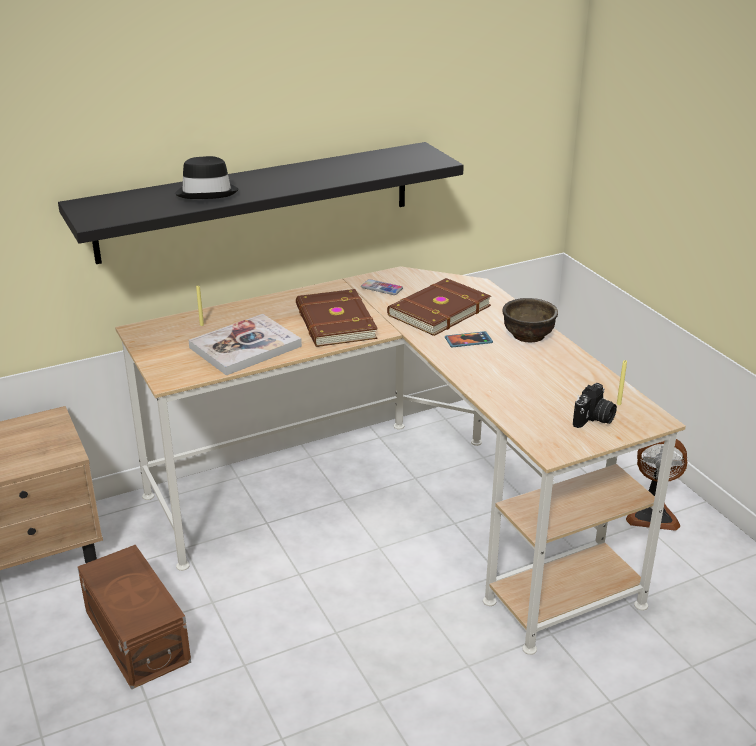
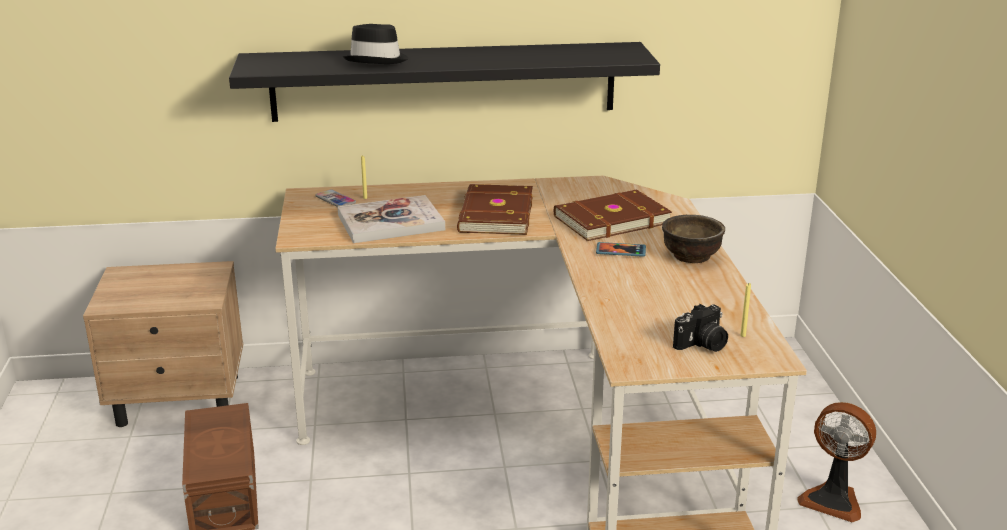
camera: 20 degrees right, 5 degrees down
phone [361,279,403,295] -> phone moved to [315,190,356,207]

